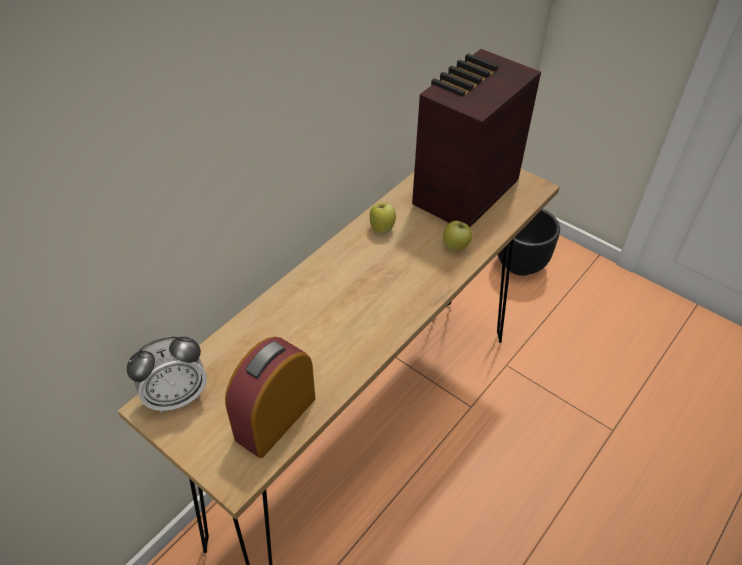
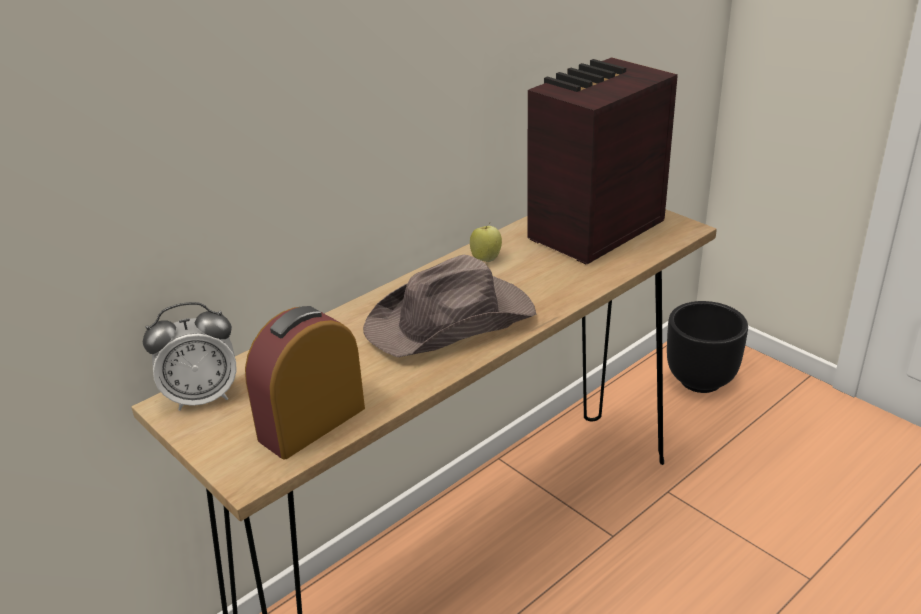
camera: 10 degrees right, 15 degrees down
apple [443,221,472,251] -> none
none -> brown hat [363,255,536,358]

